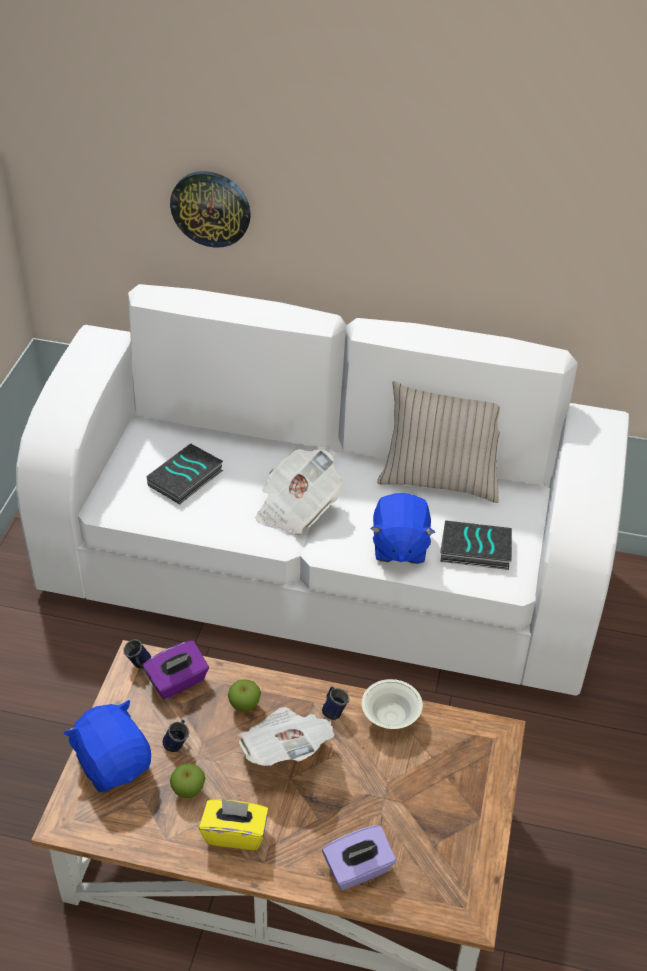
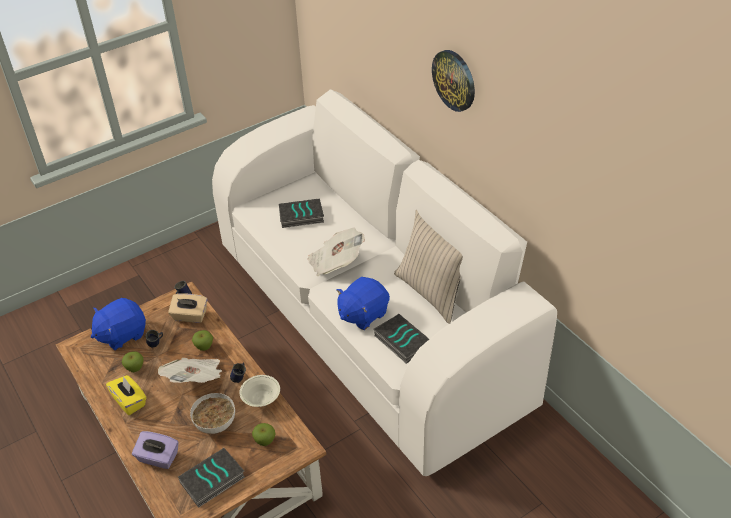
camera: 45 degrees right, 0 degrees up
blue plush toy [64,700,151,792] -> blue plush toy turned 135 degrees counterclockwise [91,298,146,350]
purple tissue box [143,640,209,699] -> beige tissue box [168,293,208,323]
wall clock [170,171,251,248] -> wall clock moved to [432,50,475,112]
none -> book [178,448,245,508]
none -> bowl [190,393,235,434]
none -> apple [252,423,275,446]

